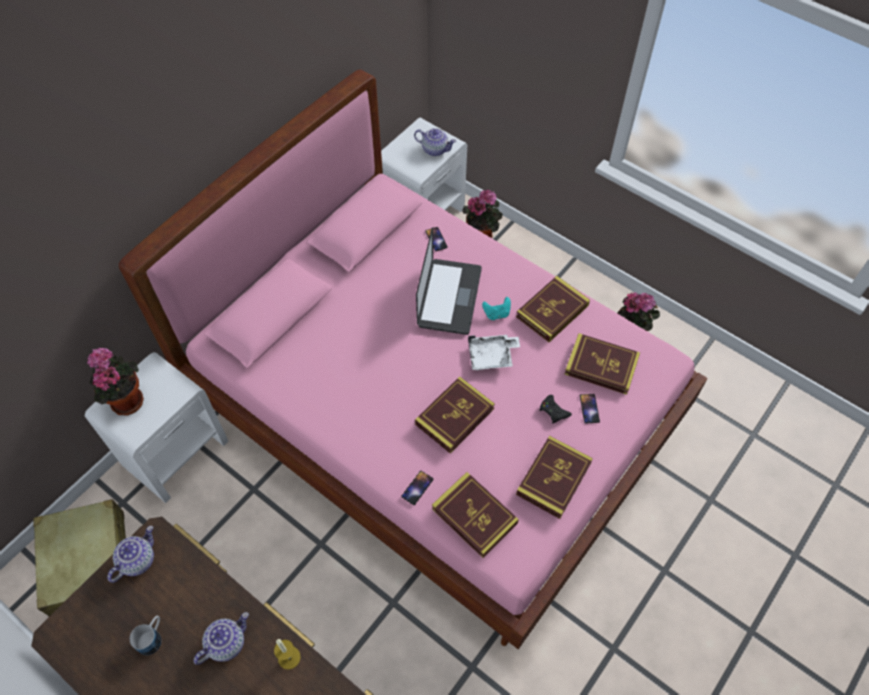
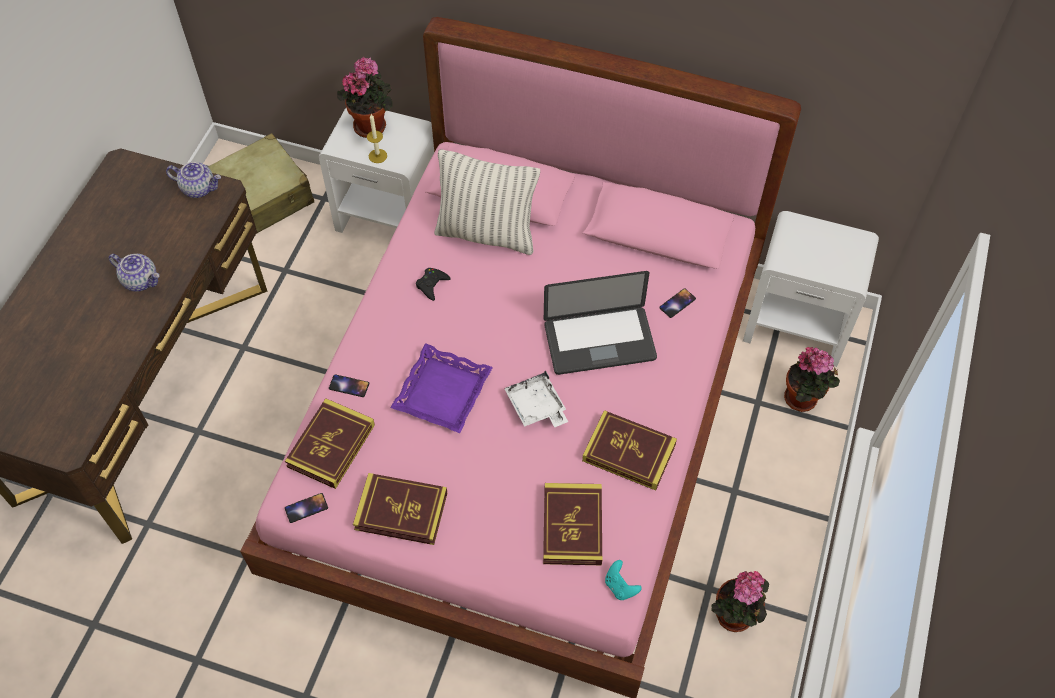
camera: 70 degrees right, 0 degrees up
mug [130,615,161,655] -> none
candle [274,639,301,670] -> candle moved to [367,114,387,163]
teapot [414,128,456,156] -> none
book [415,376,495,453] -> purple tray [391,343,493,433]
turquoise game controller [482,297,511,320] -> turquoise game controller moved to [605,560,642,600]
black game controller [539,395,572,423] -> black game controller moved to [416,268,450,301]
phone [580,394,600,423] -> phone moved to [285,493,328,523]
none -> pillow [434,149,540,255]

